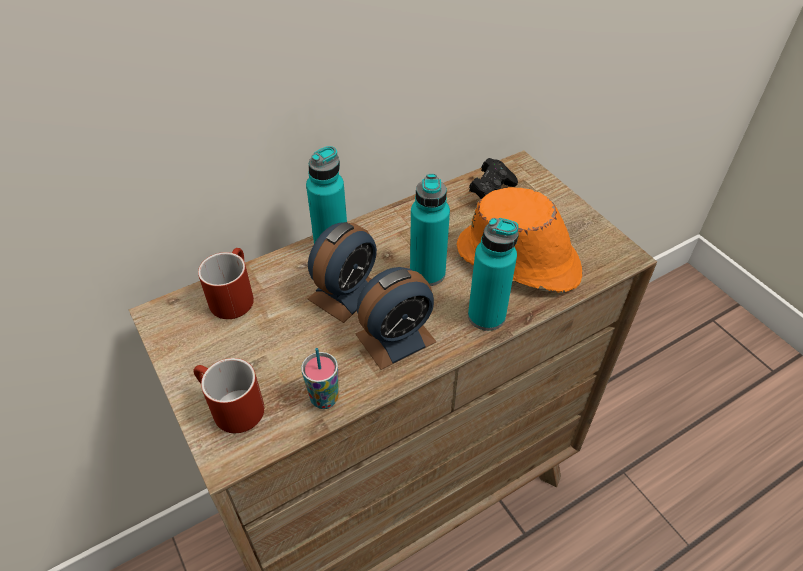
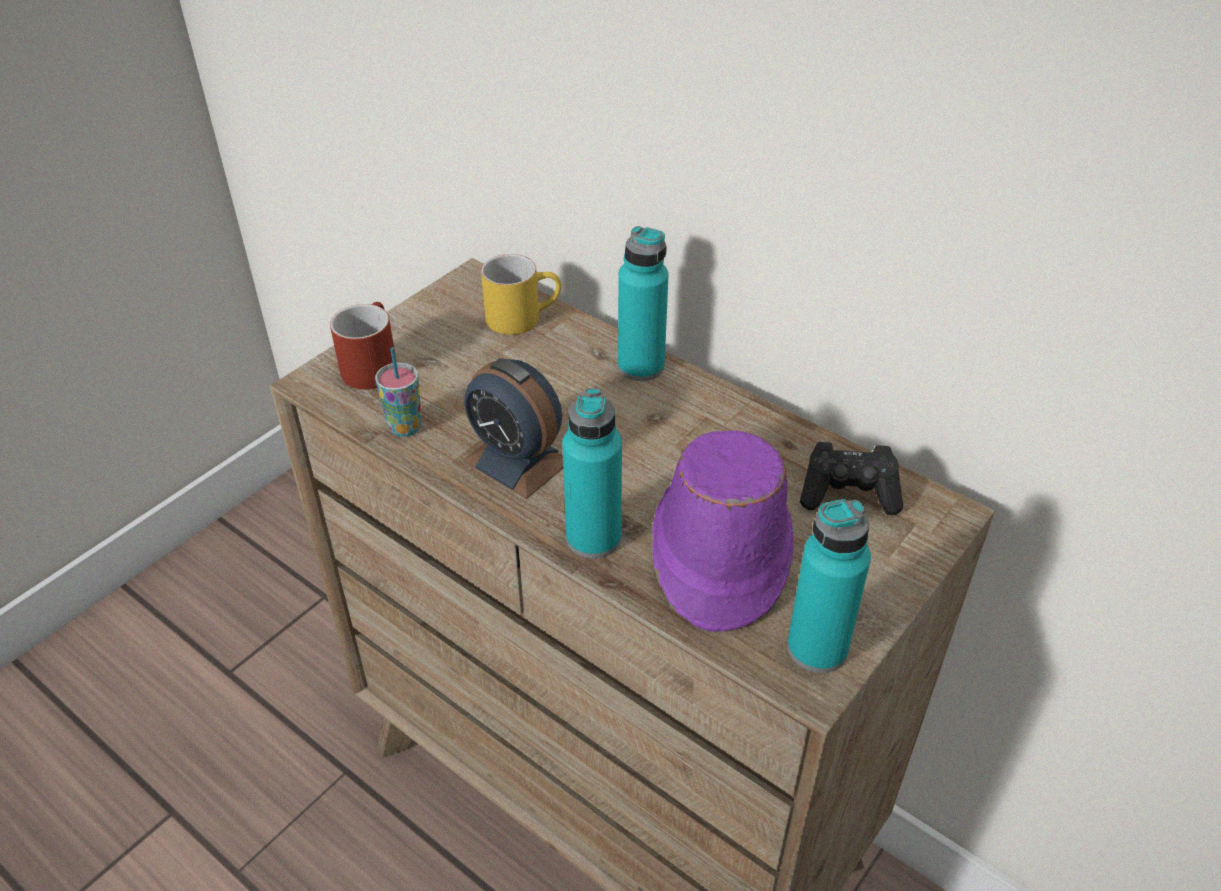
camera: 70 degrees right, 5 degrees down
red mug [198,248,254,319] -> yellow mug [481,254,561,335]
alarm clock [307,222,377,323] -> none
turquoise bottle [410,174,450,286] -> turquoise bottle moved to [787,499,871,673]
orange hat [457,187,582,293] -> purple hat [652,430,794,632]

